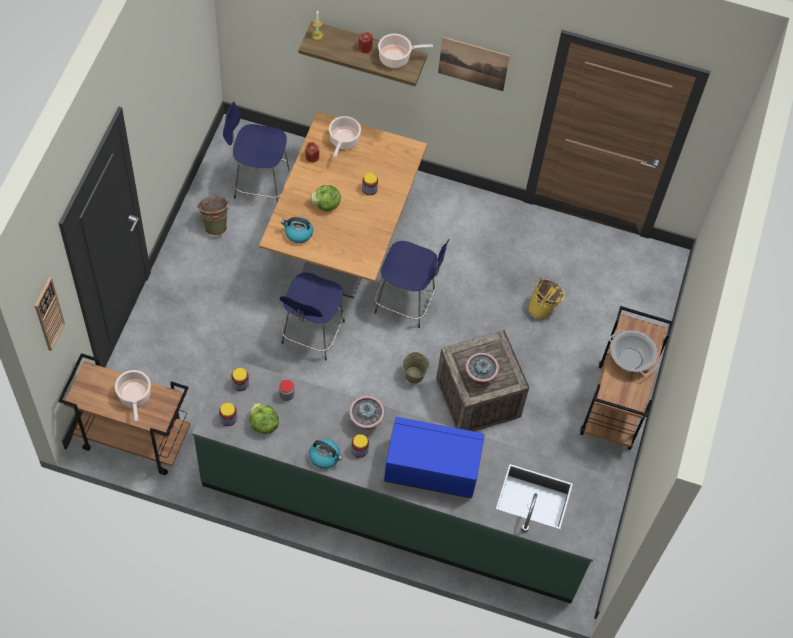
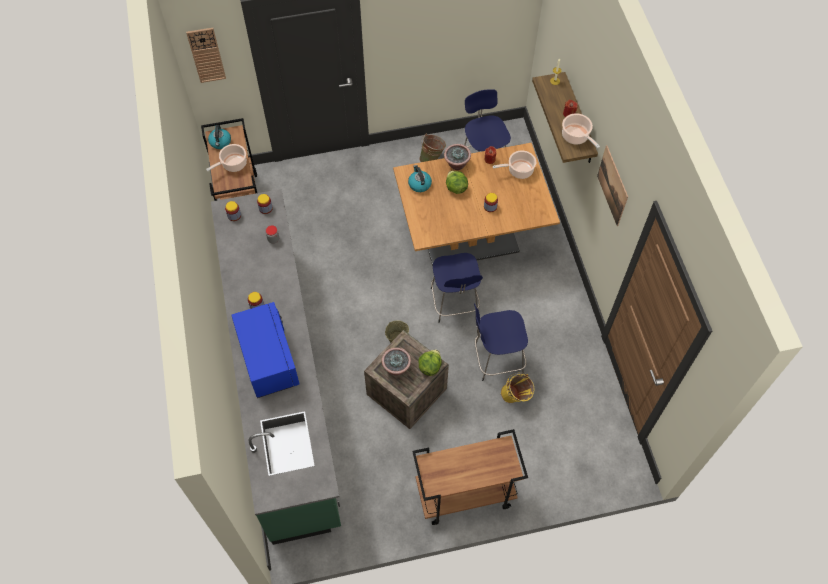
camera: 65 degrees right, 0 degrees up
lettuce [249,403,279,434] -> lettuce moved to [418,349,442,376]
blue stool [280,272,345,360] -> blue stool moved to [474,303,528,381]
kettle [309,439,343,469] -> kettle moved to [208,125,231,149]
potted plant [349,396,385,430] -> potted plant moved to [444,144,471,170]
cooking pot [609,329,658,376] -> none

